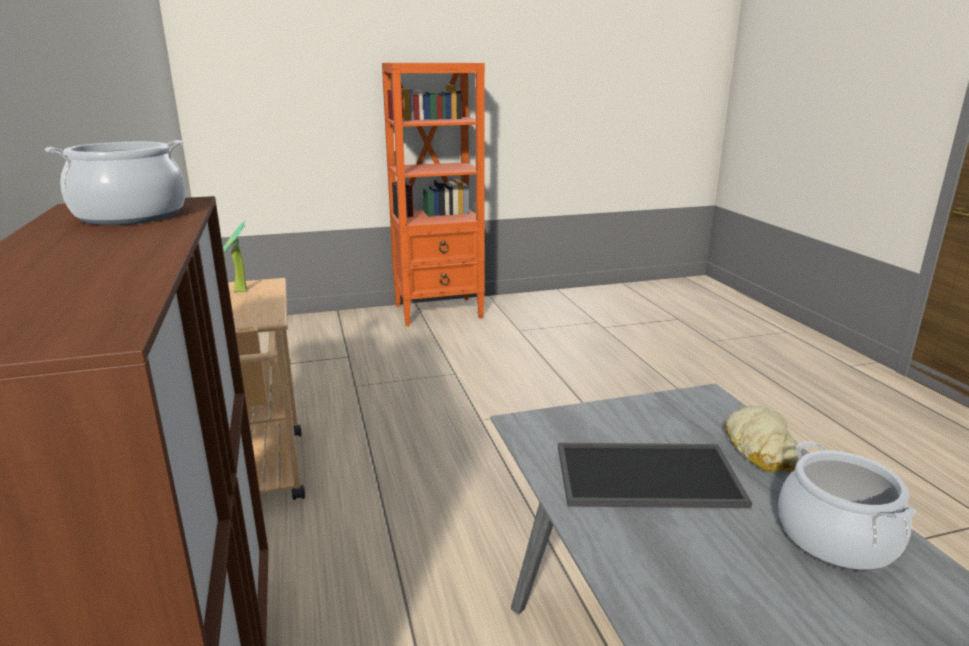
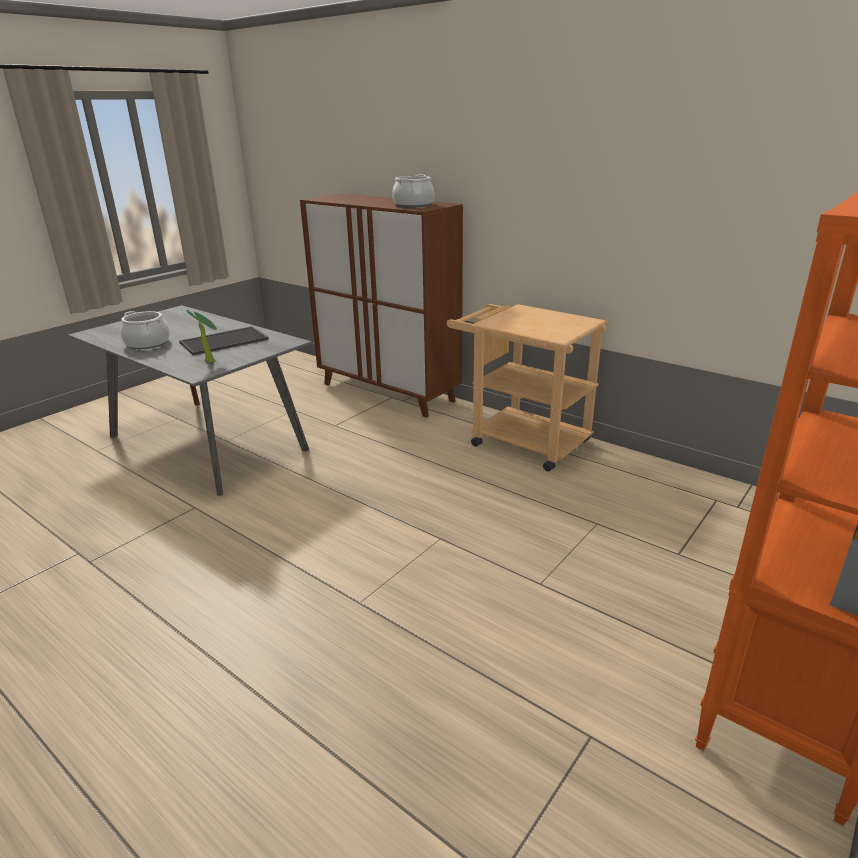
camera: 145 degrees right, 5 degrees up
potted plant [223,221,247,292] -> potted plant moved to [186,310,217,363]
bread [724,406,803,472] -> none

